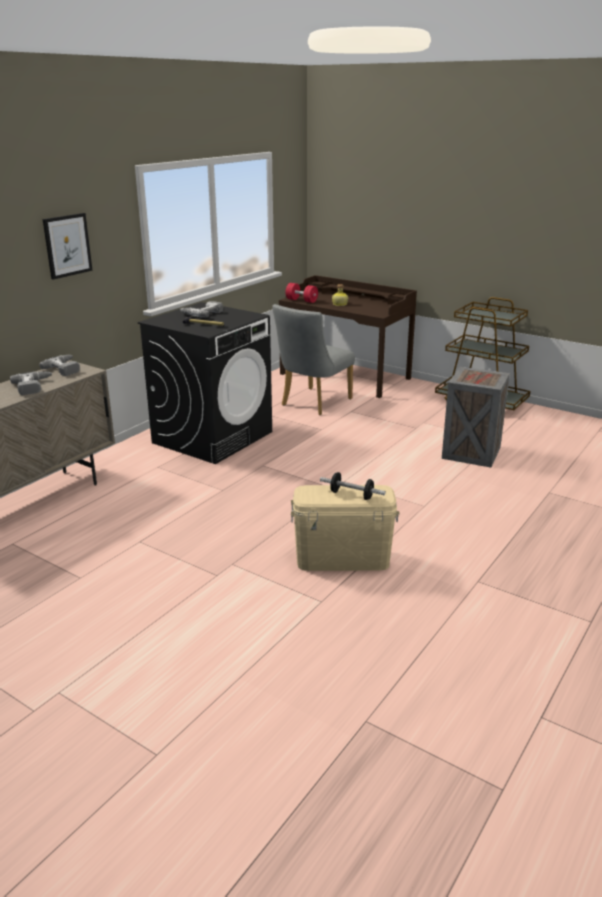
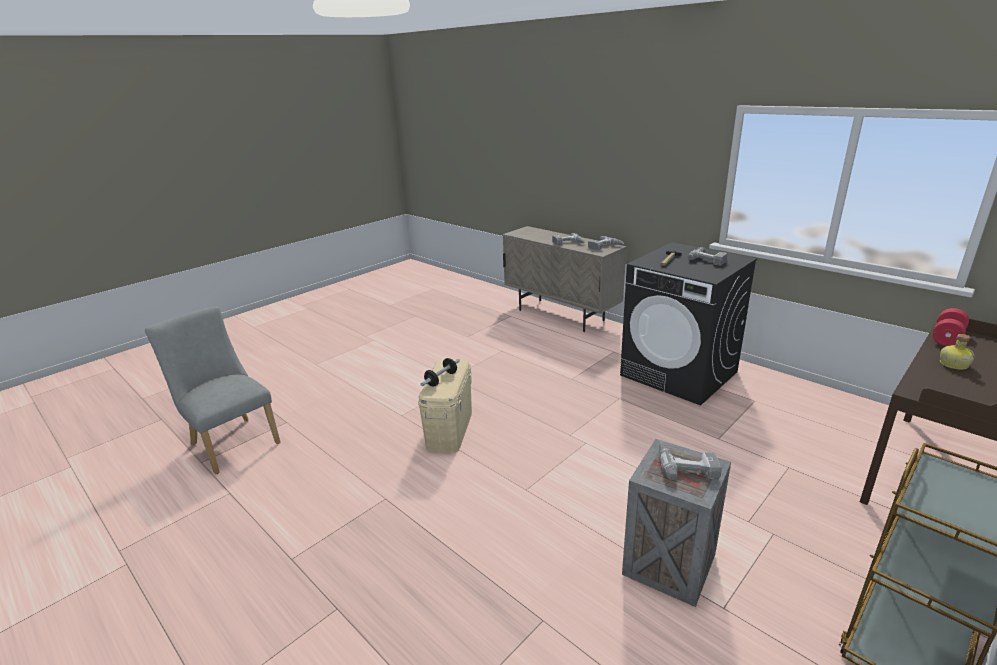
camera: 100 degrees right, 0 degrees up
picture [43,213,93,280] -> none
grey chair [272,304,355,415] -> grey chair moved to [145,307,281,474]
none -> power drill [659,441,722,480]

